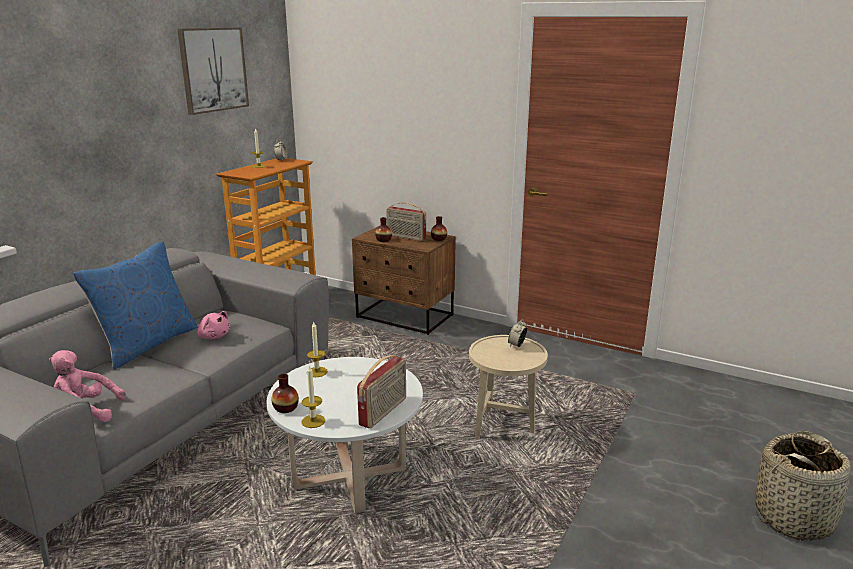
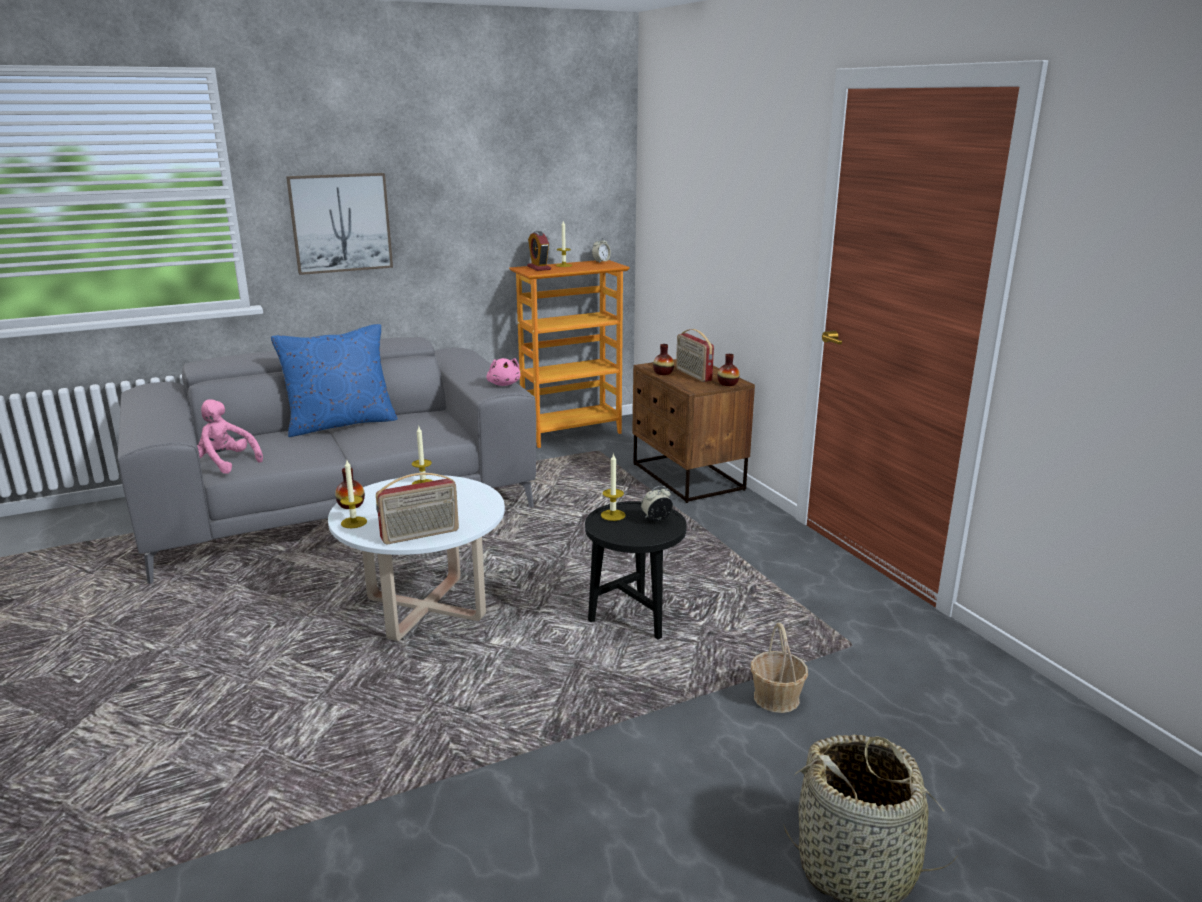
camera: 35 degrees right, 0 degrees up
picture [178,28,249,115] -> picture moved to [286,173,393,275]
pink plush toy [197,311,230,339] -> pink plush toy moved to [486,358,520,386]
beige side table [469,335,548,439] -> black side table [585,501,687,639]
none -> alarm clock [527,231,551,271]
none -> candle [601,453,626,521]
none -> basket [751,622,808,713]

